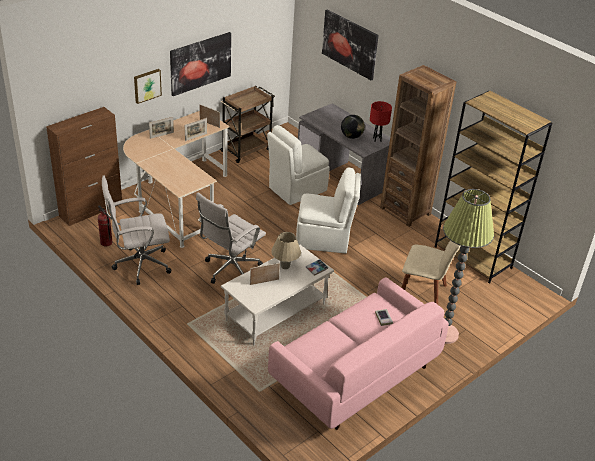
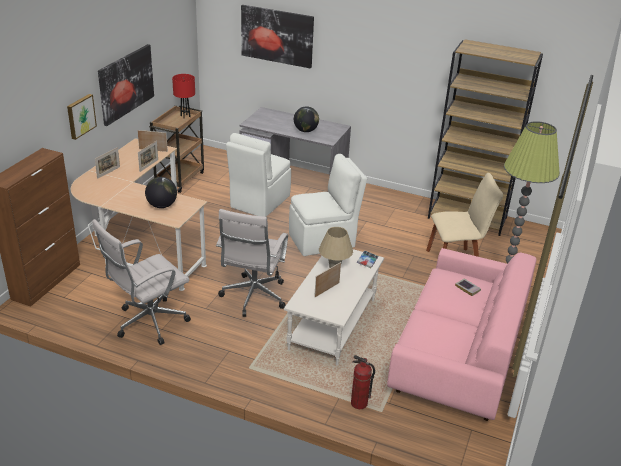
camera: 25 degrees left, 5 degrees down
fire extinguisher [98,205,112,246] -> fire extinguisher moved to [351,355,375,409]
red table lamp [370,101,392,142] -> red table lamp moved to [172,74,195,118]
brown bookcase [380,65,456,227] -> none
none -> globe [145,177,177,208]

